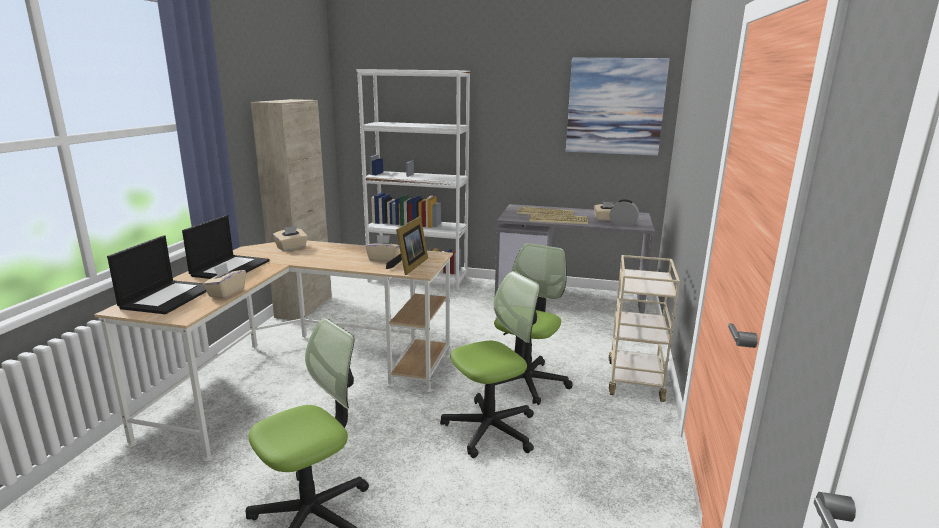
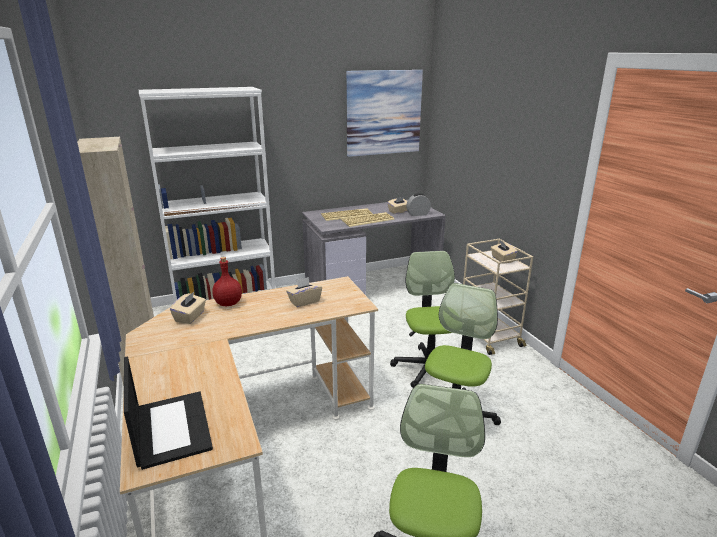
camera: 35 degrees left, 5 degrees up
laptop [182,215,270,279] -> none
beige tissue box [203,263,246,299] -> beige tissue box moved to [491,240,518,264]
picture frame [386,217,428,275] -> none
none -> red bottle [212,257,242,306]

